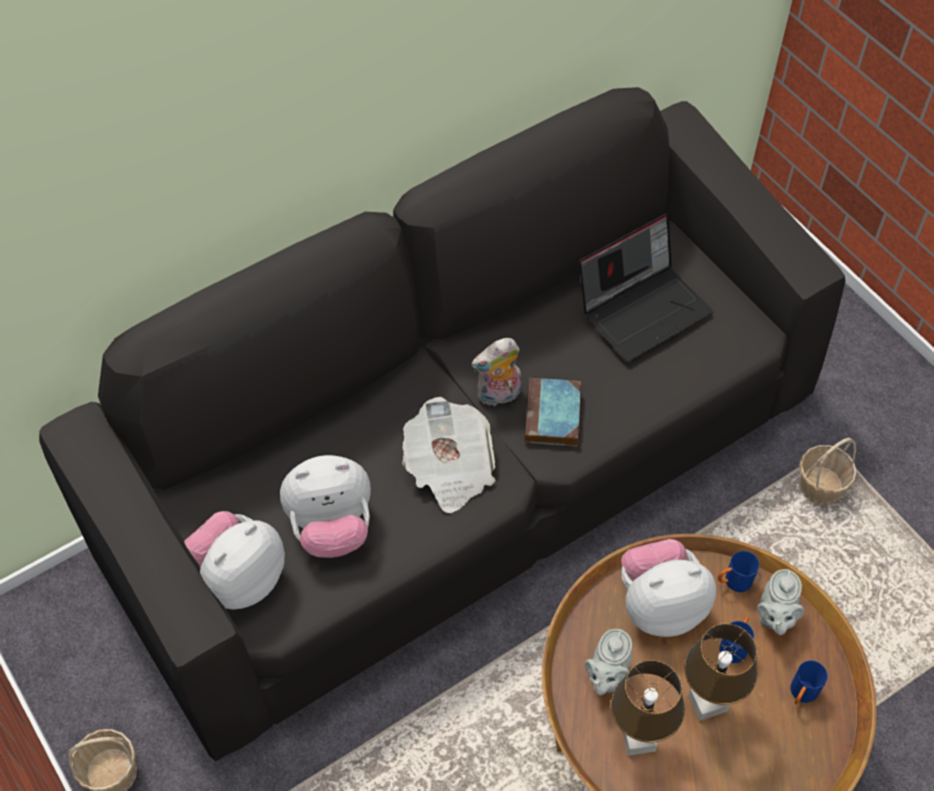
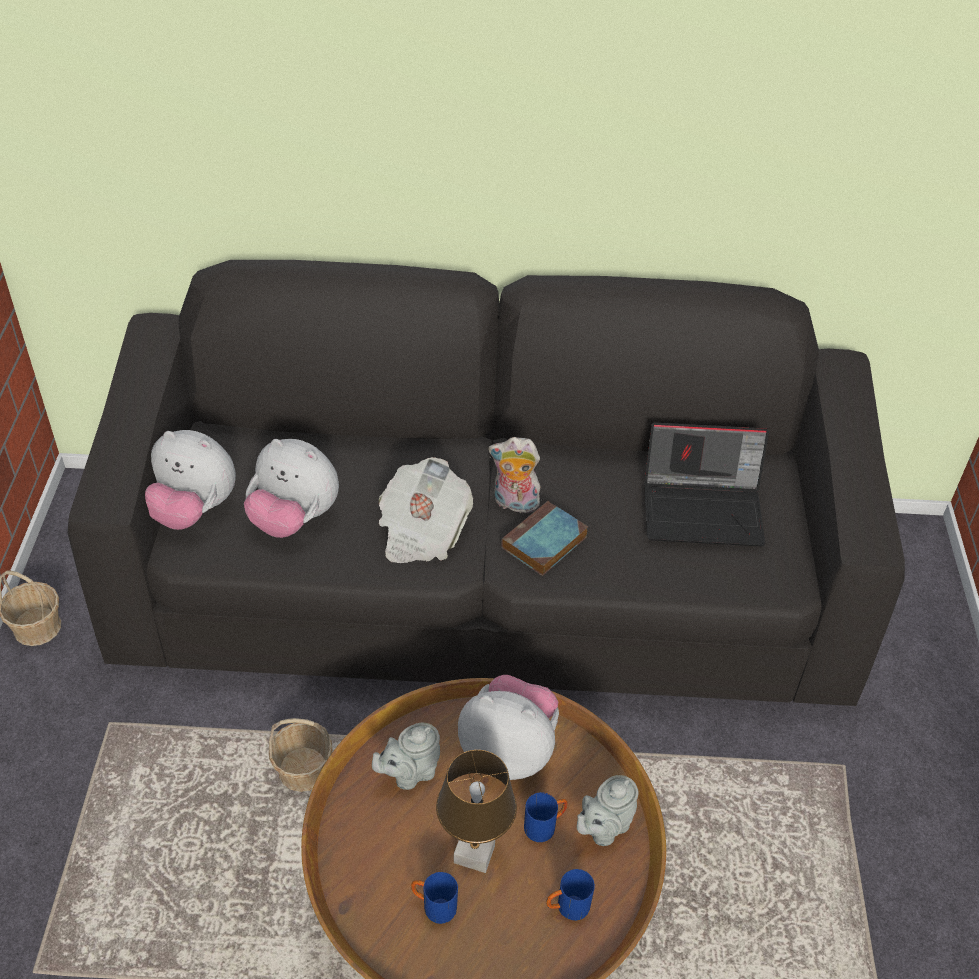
camera: 35 degrees right, 10 degrees down
plush toy [184,511,285,610] -> plush toy turned 150 degrees counterclockwise [145,430,236,530]
brown table lamp [611,660,685,756] -> none
blue mug [718,551,759,593] -> blue mug moved to [411,872,458,924]
basket [799,437,857,505] -> basket moved to [269,718,333,792]

